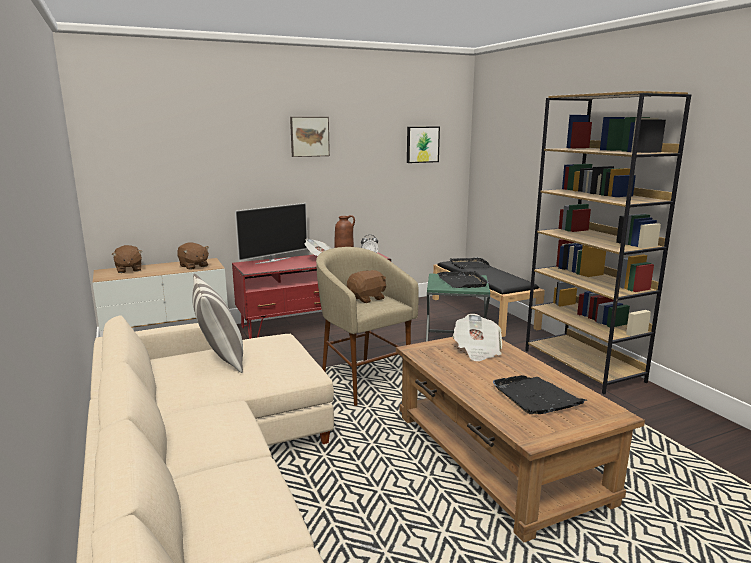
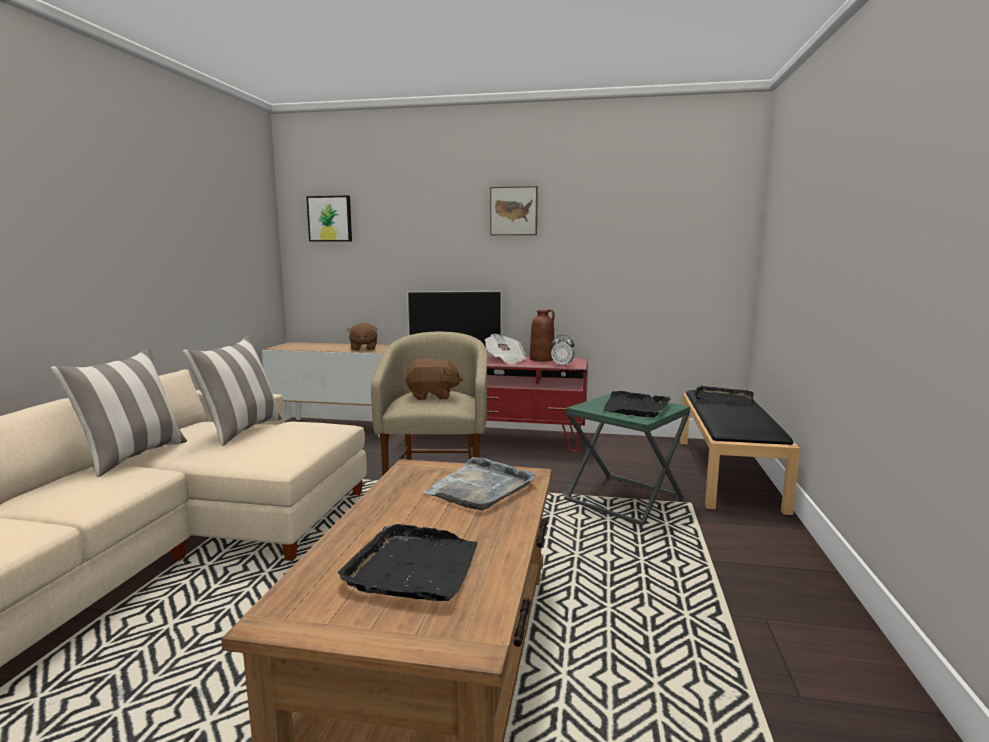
camera: 35 degrees right, 5 degrees down
brown plush toy [112,245,143,273] -> none
picture [407,127,440,163] -> picture moved to [306,196,352,242]
newspaper [453,314,502,361] -> grey tray [423,457,536,511]
brown bookcase [525,91,691,394] -> none
none -> pillow [51,348,187,477]

